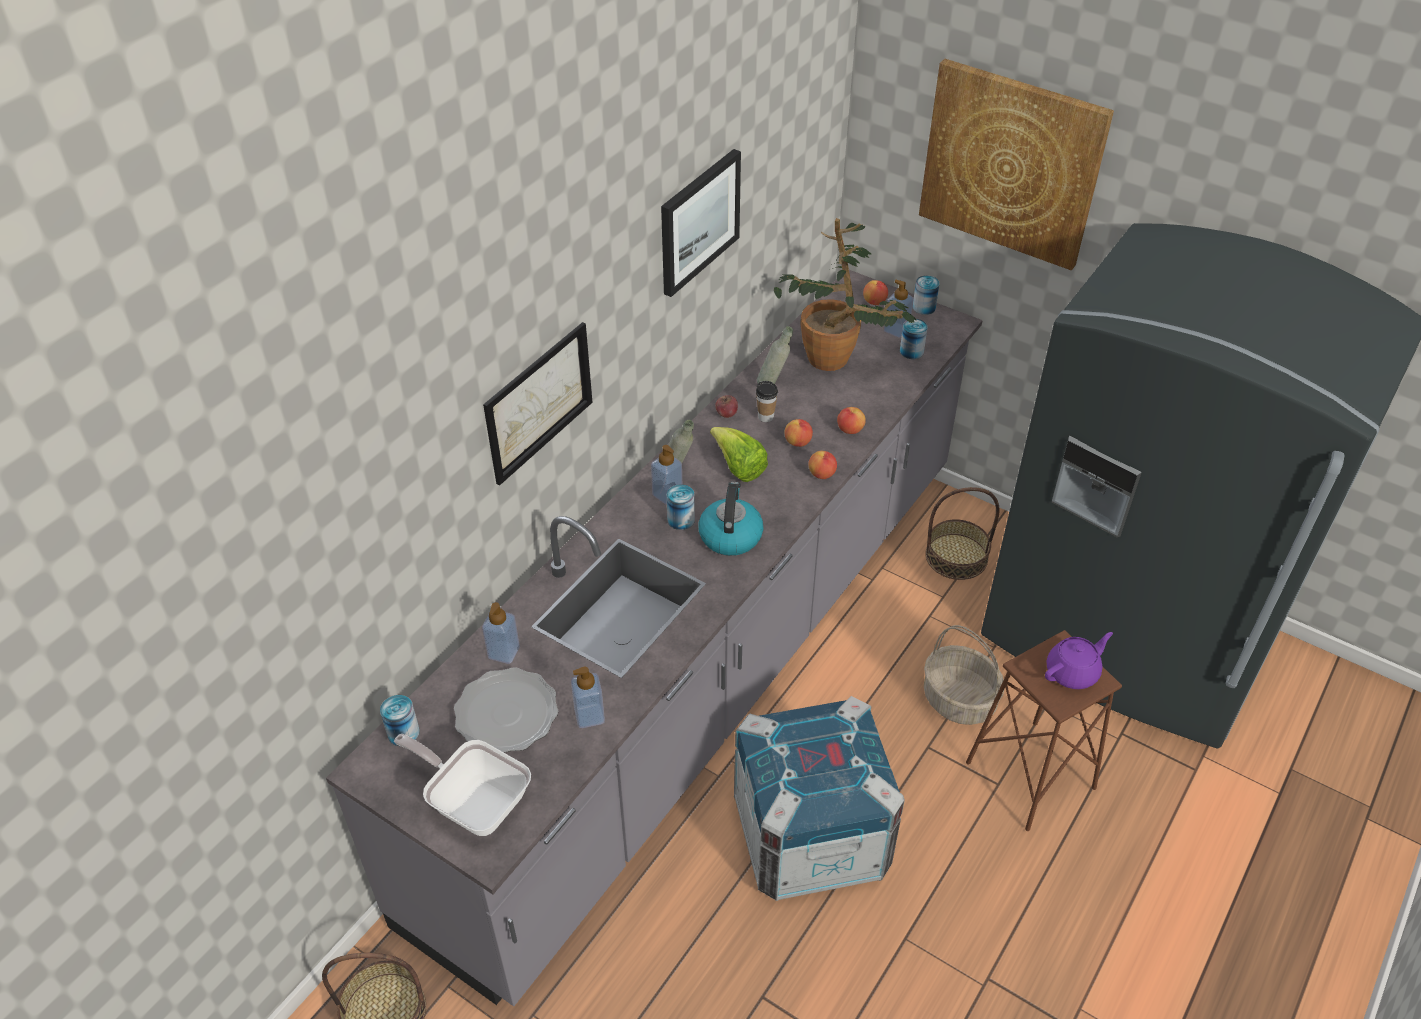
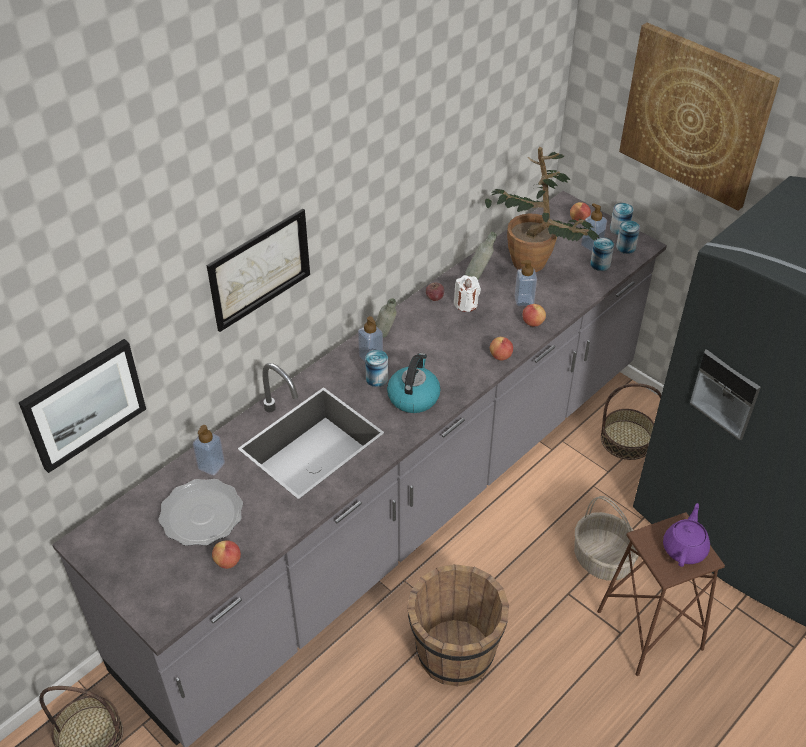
camera: 10 degrees right, 0 degrees up
can [380,695,420,746] -> can moved to [616,220,640,254]
frying pan [394,734,531,836] -> none
soap dispenser [571,667,605,728] -> soap dispenser moved to [514,260,537,306]
picture [661,149,741,297] -> picture moved to [19,339,146,473]
lettuce [710,427,768,482] -> none
crate [734,696,905,901] -> brown bucket [407,564,509,686]
cup [756,381,778,422] -> white candle [454,275,481,312]
apple [784,419,813,447] -> apple moved to [212,540,241,569]
purple teapot [1045,632,1113,689] -> purple teapot turned 45 degrees counterclockwise [663,503,710,567]

